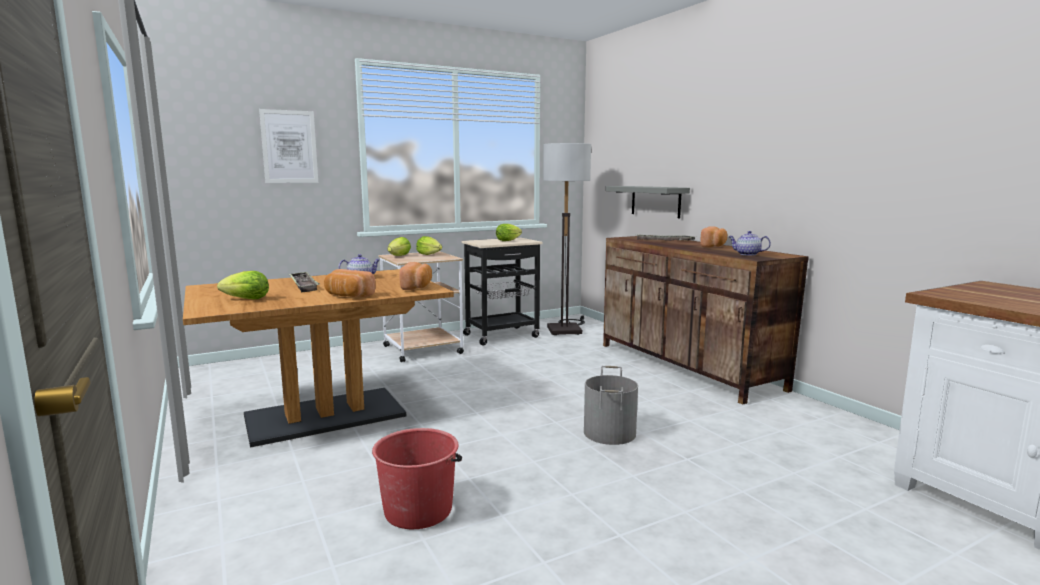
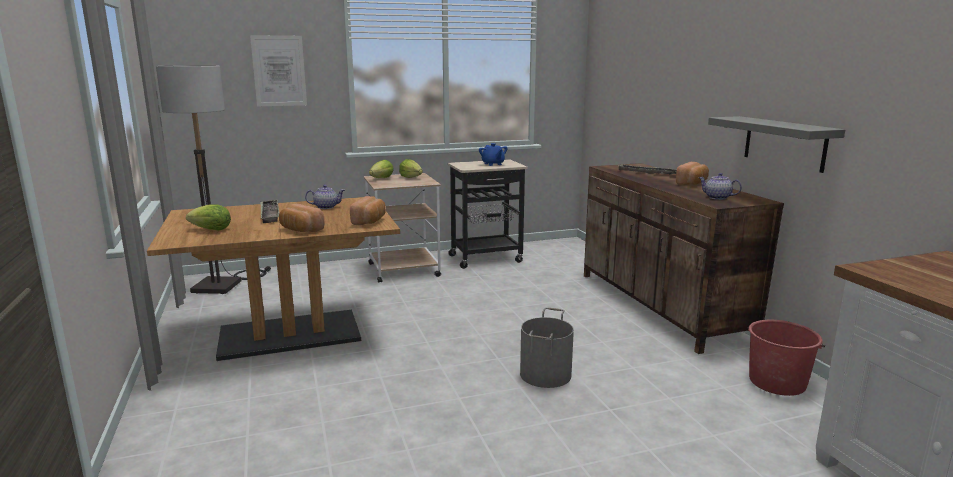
camera: 10 degrees right, 5 degrees up
red bucket [372,428,462,529] -> red bucket moved to [747,320,825,396]
lettuce [496,224,522,241] -> blue teapot [479,143,508,166]
floor lamp [543,143,591,335] -> floor lamp moved to [156,65,271,294]
grey shelf [605,186,690,218] -> grey shelf moved to [708,116,845,173]

